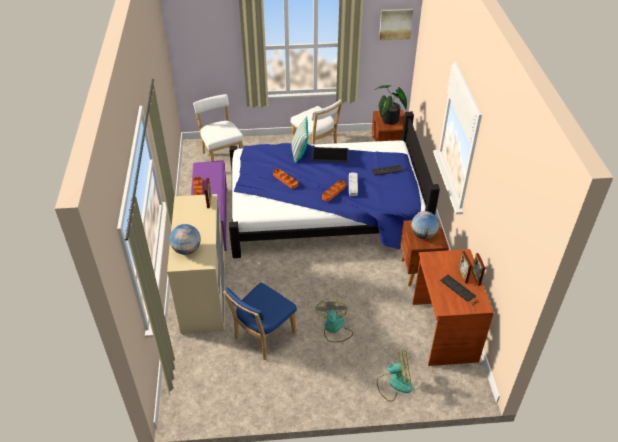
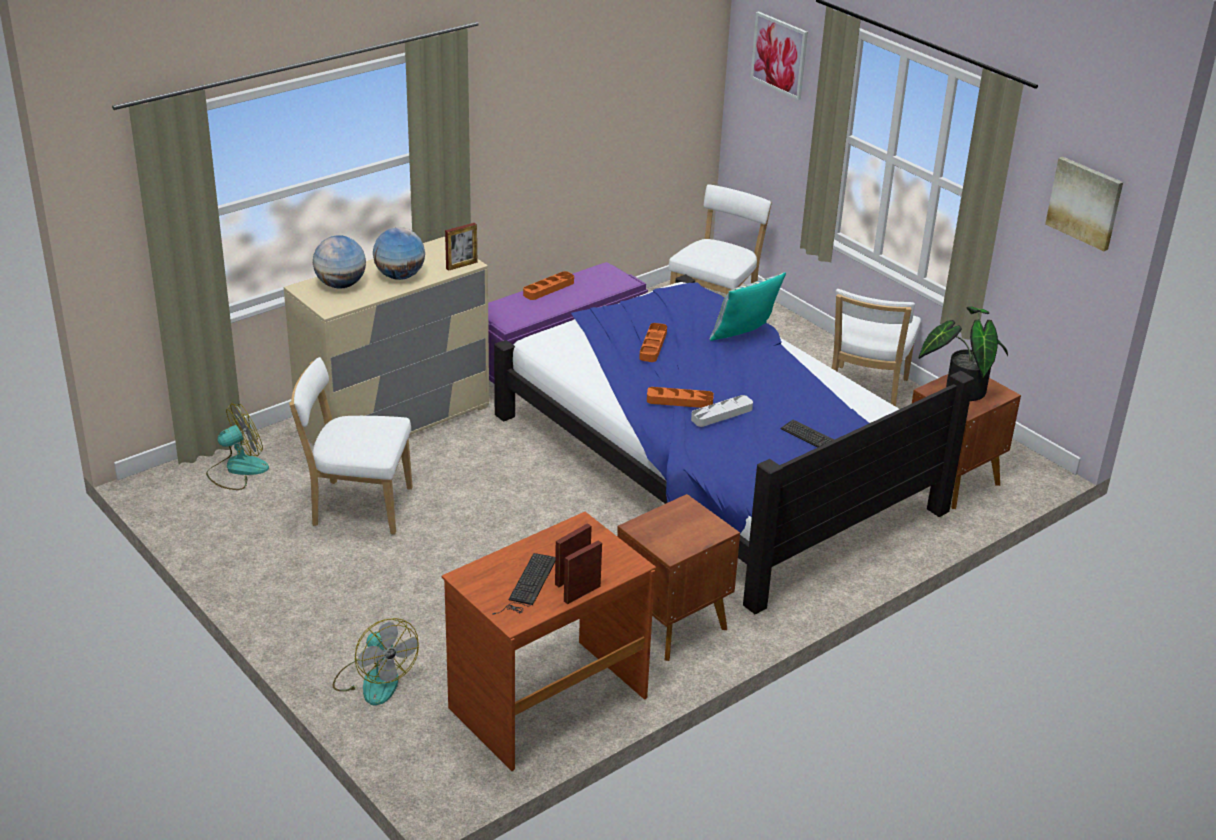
camera: 55 degrees right, 10 degrees down
blue chair [223,283,297,360] -> white chair [289,357,413,534]
tray [312,147,348,162] -> none
fan [315,299,353,342] -> fan moved to [206,403,269,490]
globe [411,211,439,239] -> globe moved to [373,227,425,280]
none -> picture [750,11,808,100]

